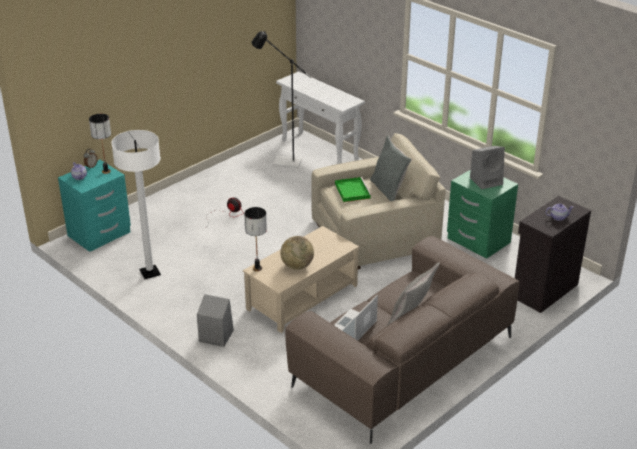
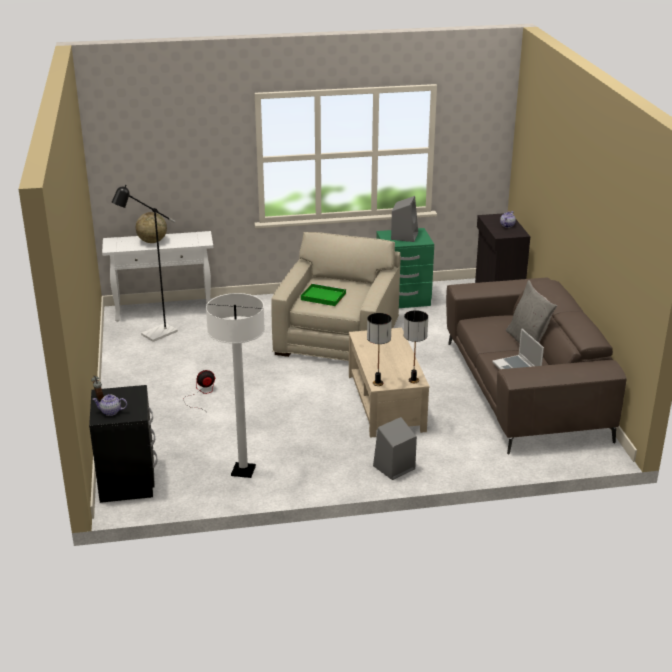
camera: 55 degrees left, 5 degrees down
turquoise nightstand [58,160,131,252] -> black nightstand [89,385,158,503]
table lamp [89,114,111,174] -> table lamp moved to [404,310,428,383]
globe [280,236,314,270] -> globe moved to [136,212,167,243]
grey pillow [370,135,412,201] -> none

